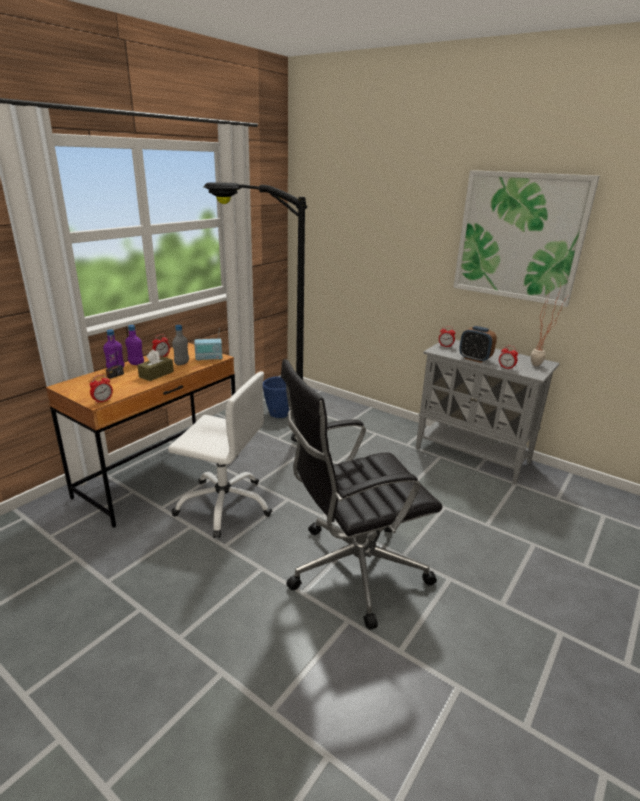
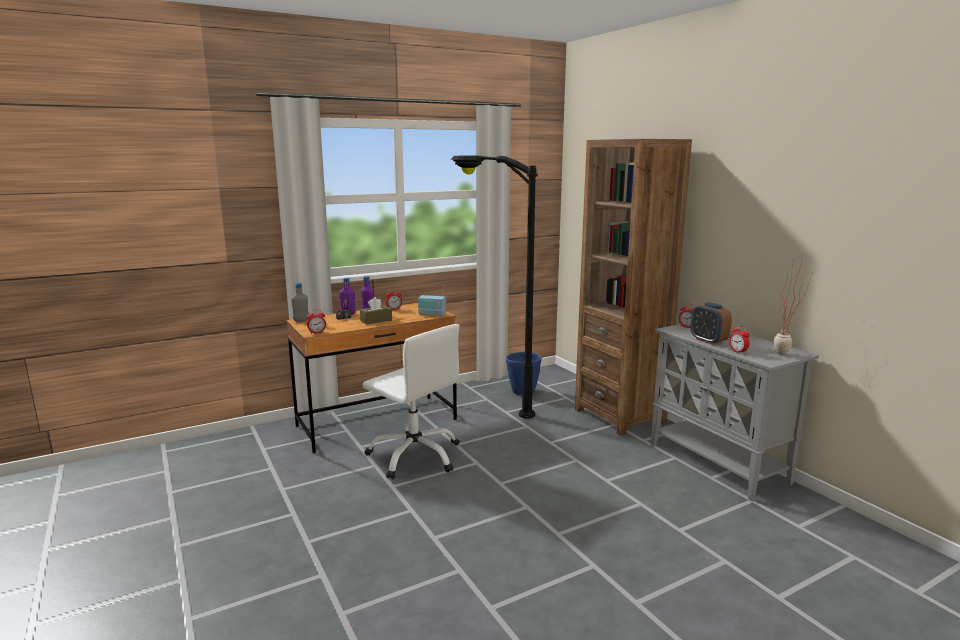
camera: 25 degrees right, 10 degrees down
grey bottle [172,325,189,365] -> grey bottle moved to [291,283,309,322]
black office chair [281,359,443,630] -> none
picture [453,170,600,307] -> none
none -> brown bookcase [575,139,692,436]

